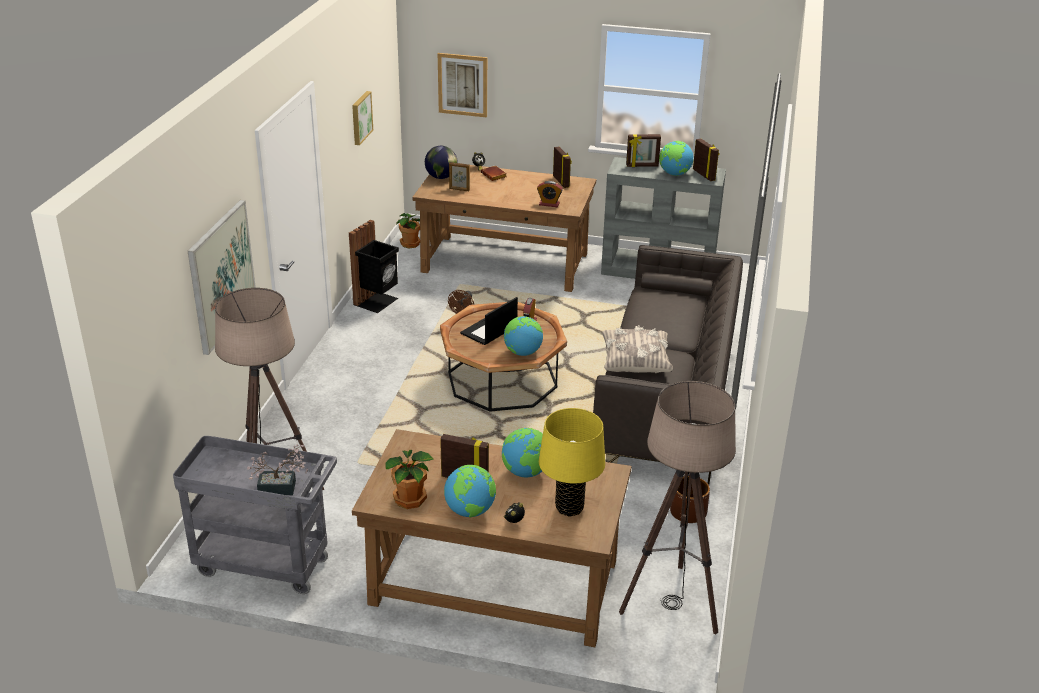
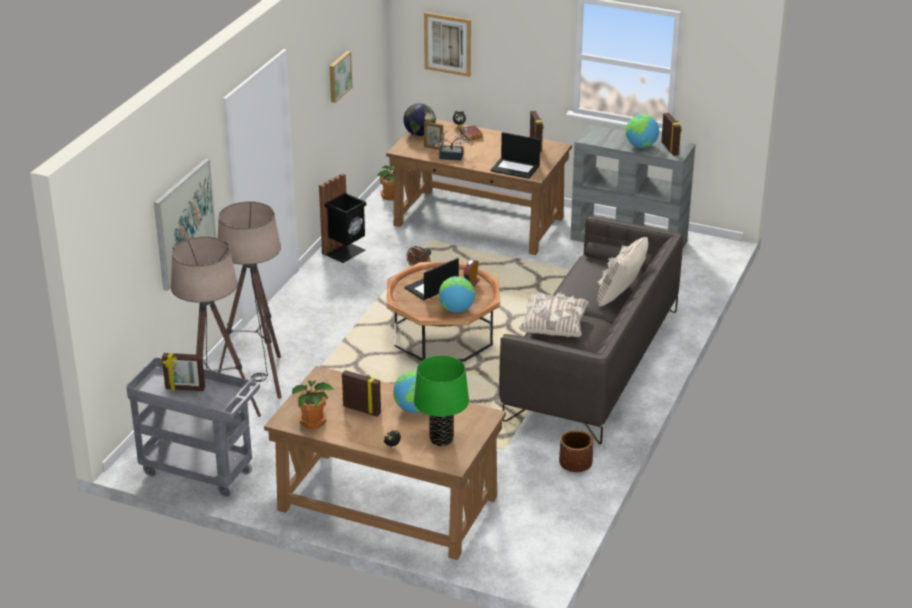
camera: 10 degrees right, 0 degrees up
potted plant [247,444,308,495] -> potted plant moved to [434,127,473,161]
globe [444,465,496,518] -> none
alarm clock [537,181,563,207] -> laptop [491,132,540,179]
yellow table lamp [539,408,605,517] -> green table lamp [414,355,469,446]
floor lamp [619,381,736,635] -> floor lamp moved to [217,201,282,399]
picture frame [626,134,661,167] -> picture frame moved to [162,353,205,391]
none -> beige pillow [597,237,648,306]

